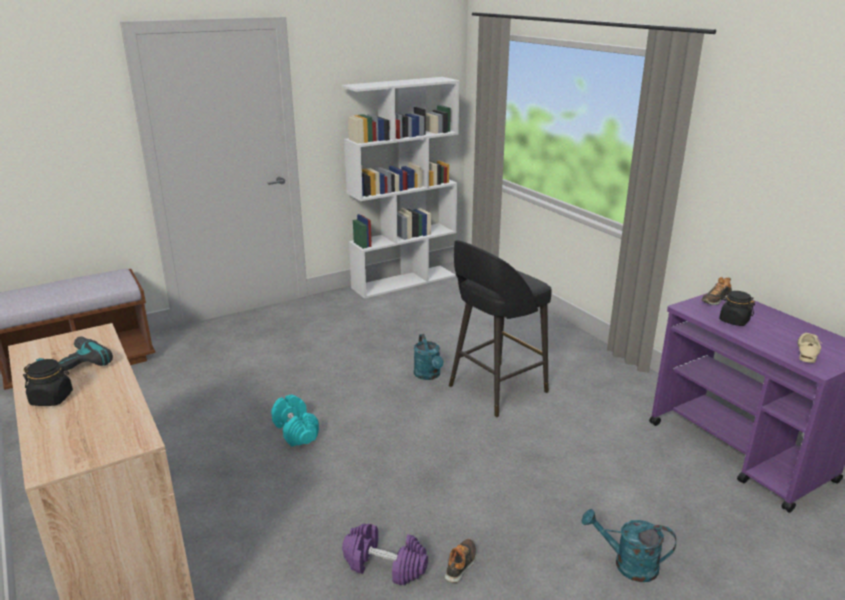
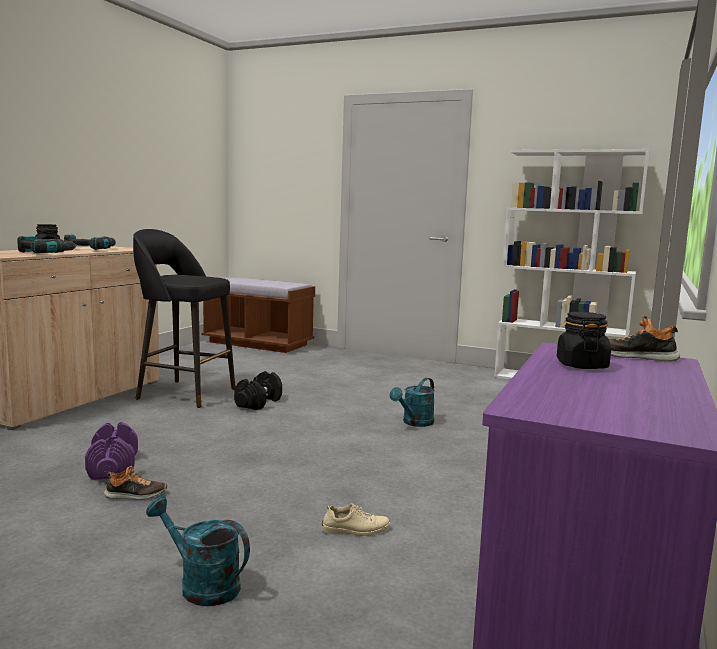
camera: 55 degrees right, 15 degrees down
turquoise dumbbell [271,395,319,447] -> black dumbbell [234,371,282,410]
black stool [449,240,552,417] -> black stool moved to [133,229,236,408]
turquoise watering can [582,509,676,582] -> turquoise watering can turned 45 degrees counterclockwise [146,496,250,606]
beige shoe [798,333,821,363] -> beige shoe moved to [321,503,390,536]
none -> power drill [17,236,78,253]

